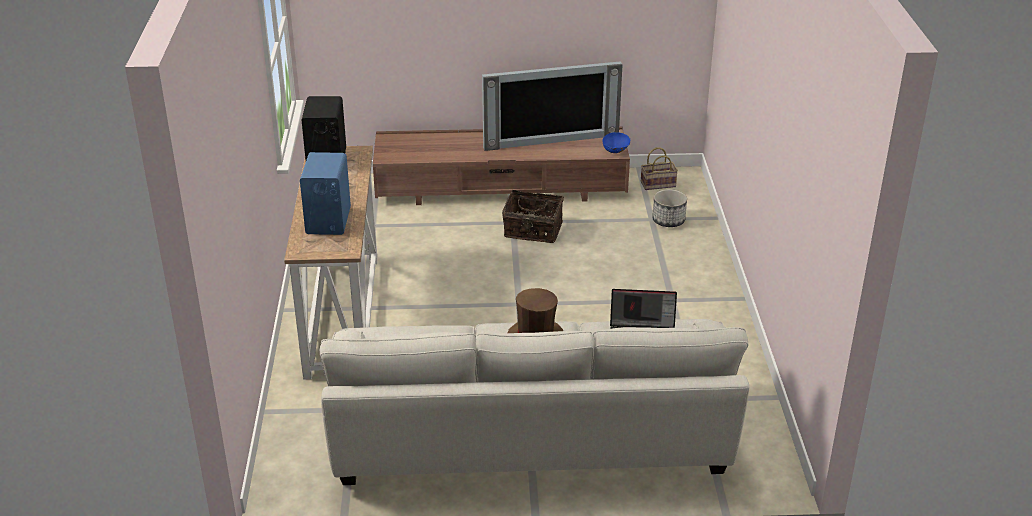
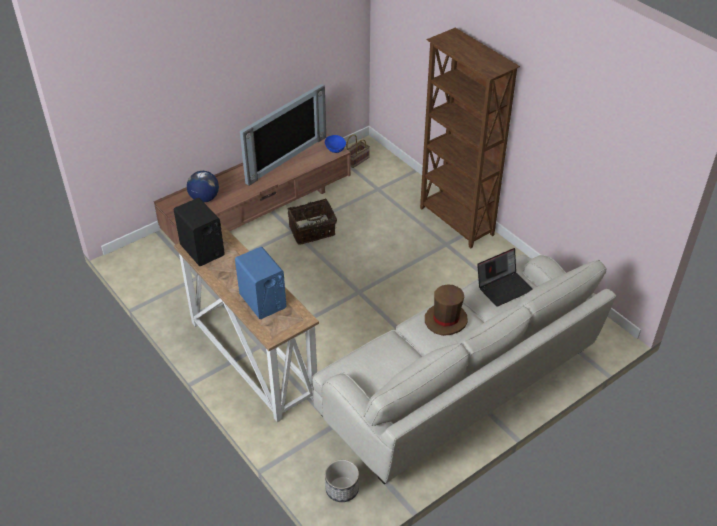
camera: 35 degrees left, 10 degrees up
planter [652,189,687,227] -> planter moved to [325,460,359,502]
none -> globe [187,171,219,203]
none -> brown bookcase [420,28,520,248]

